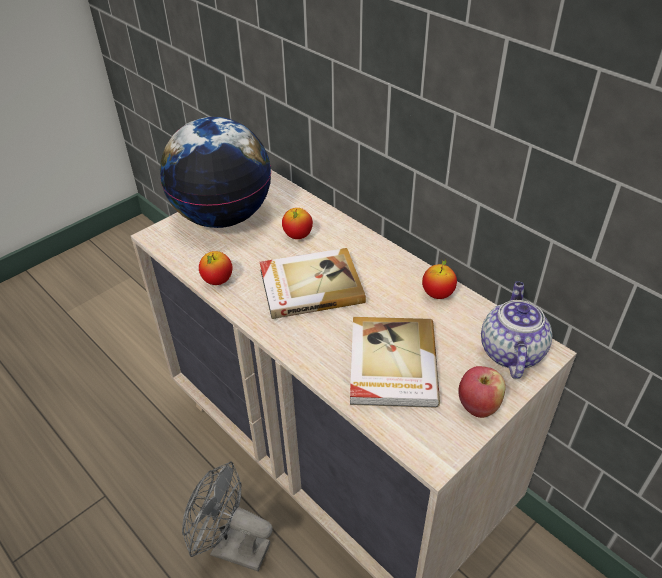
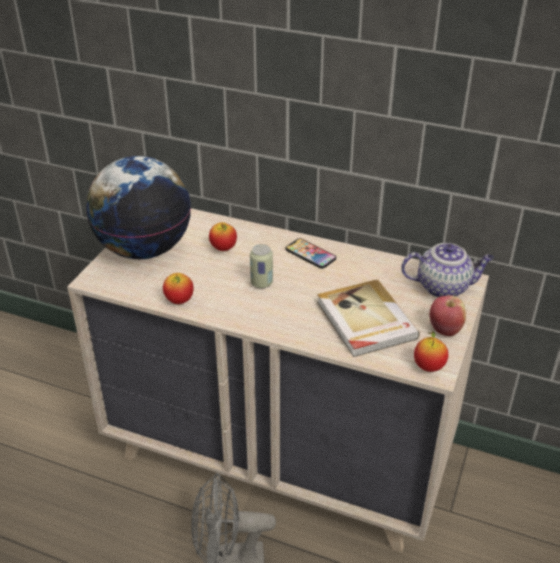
camera: 25 degrees left, 5 degrees down
book [260,248,366,319] -> can [250,244,273,288]
apple [422,259,457,299] -> apple moved to [414,331,448,372]
teapot [481,281,552,379] -> teapot turned 105 degrees clockwise [401,243,494,298]
none -> phone [285,238,336,269]

